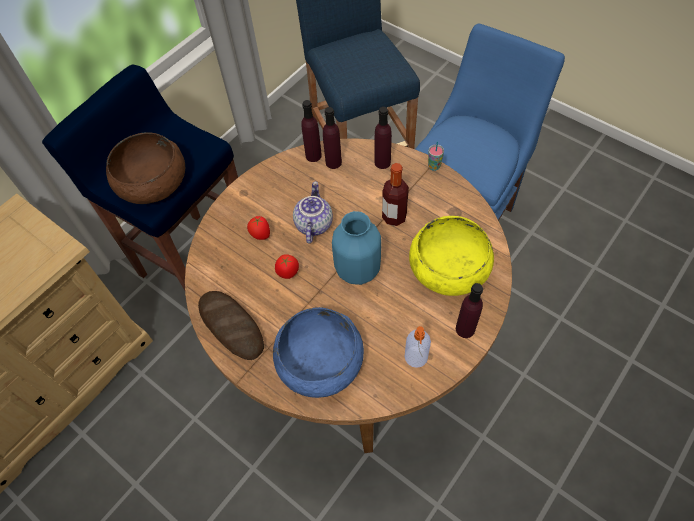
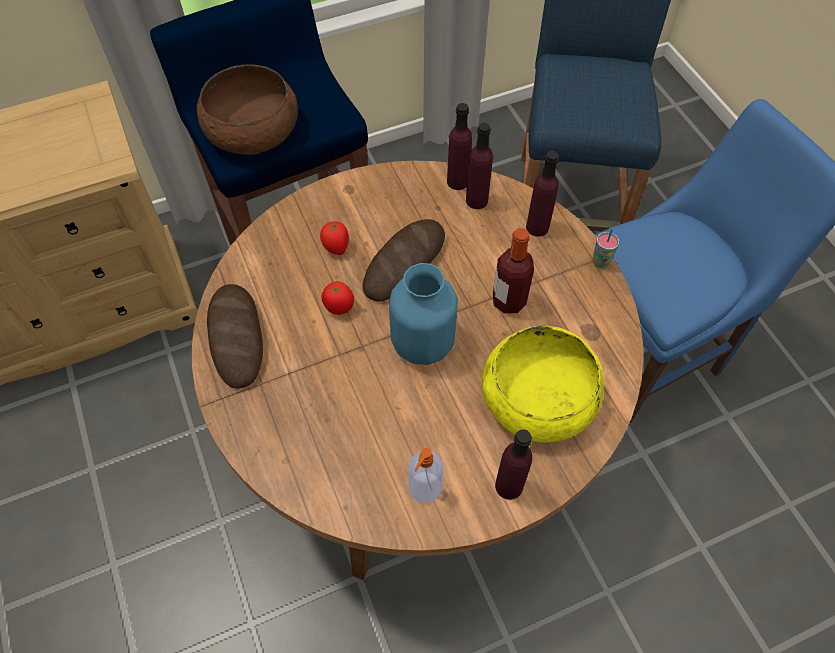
camera: 25 degrees right, 0 degrees up
blue bowl [273,307,364,398] -> none
teapot [293,181,333,244] -> bread [363,219,445,302]

